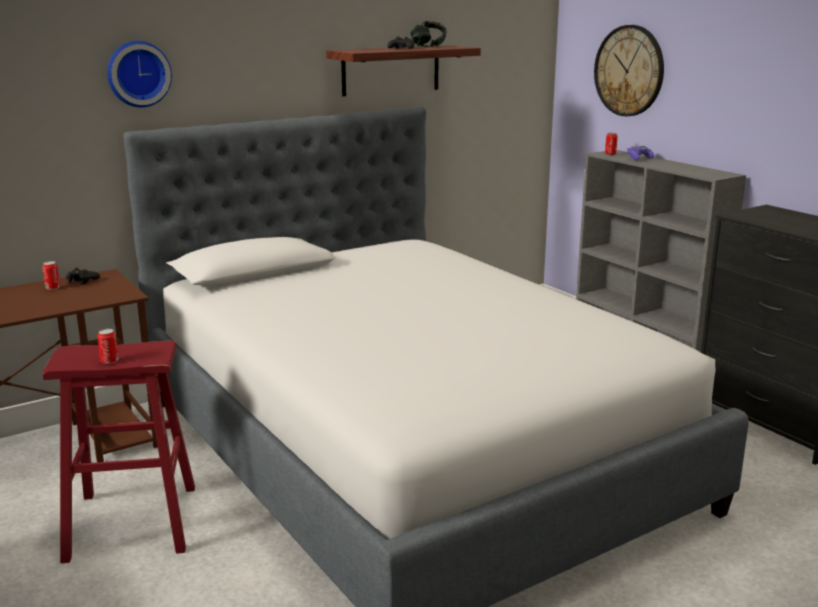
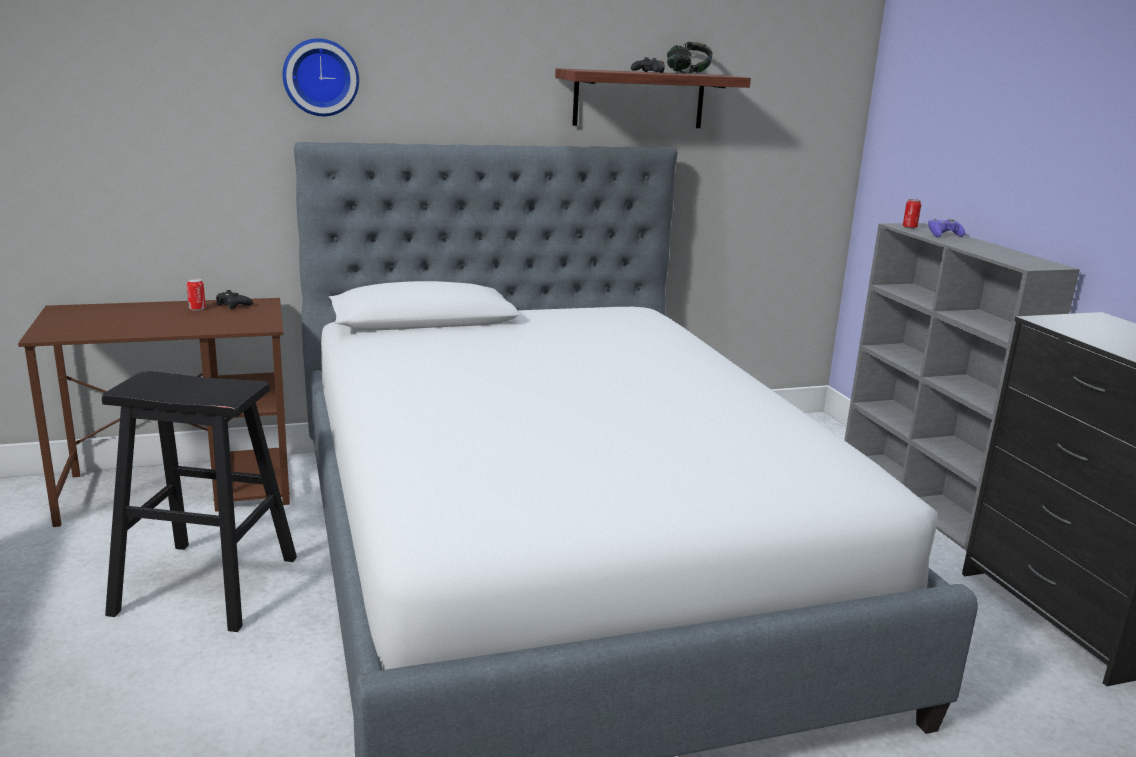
camera: 15 degrees right, 0 degrees up
red stool [43,341,195,563] -> black stool [102,371,297,632]
can [97,329,119,364] -> none
wall clock [594,25,664,116] -> none

